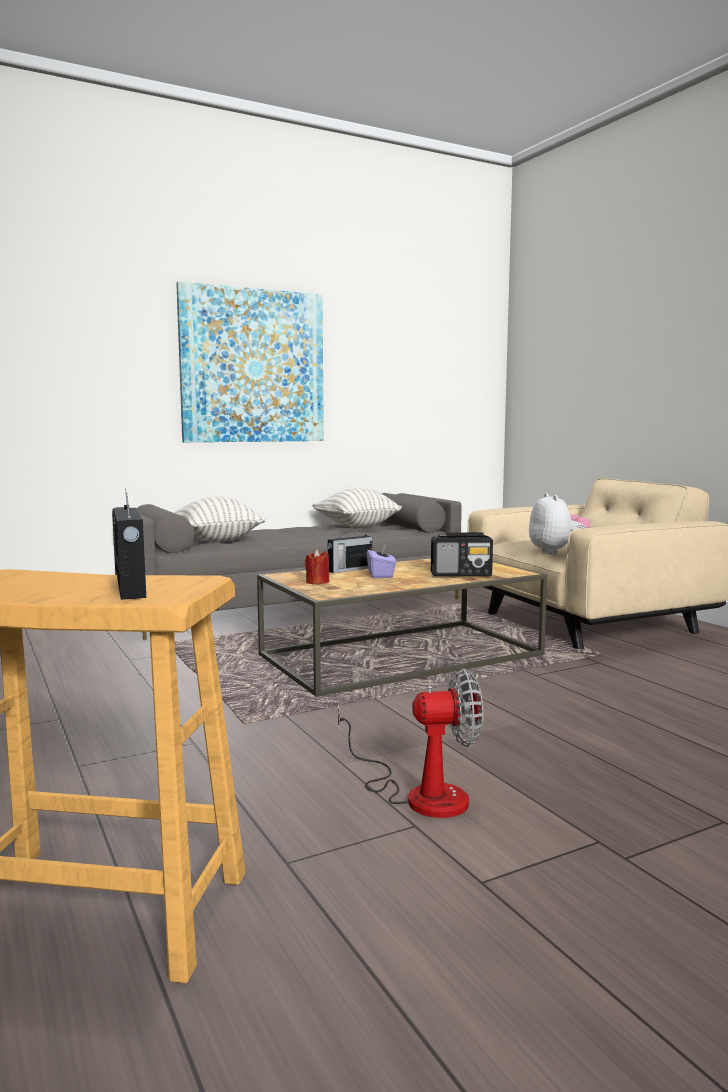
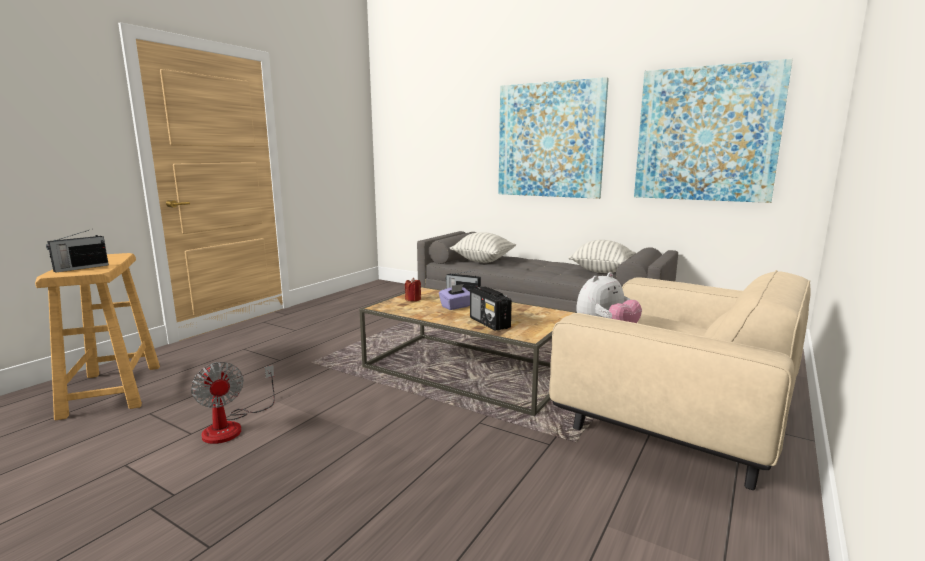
camera: 60 degrees right, 5 degrees up
none -> picture [634,59,793,203]

